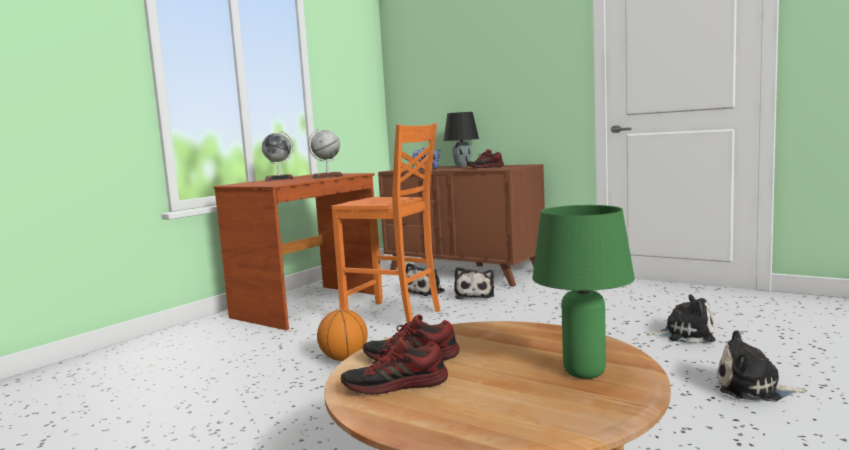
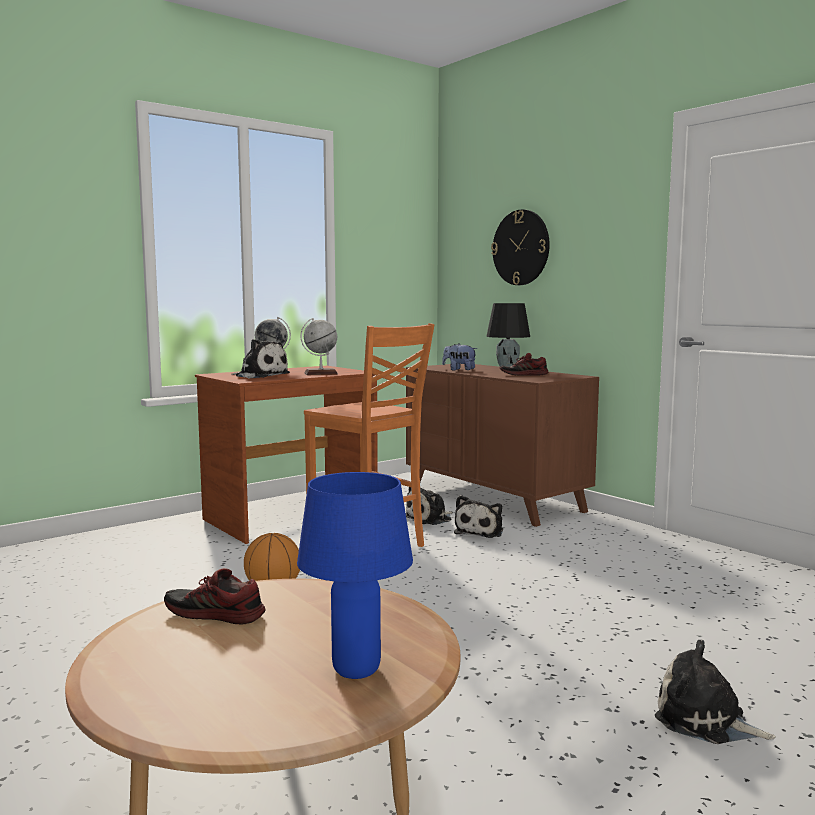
camera: 15 degrees right, 0 degrees up
shoe [341,337,448,395] -> none
green table lamp [533,205,635,379] -> blue table lamp [297,472,413,679]
plush toy [646,294,716,344] -> plush toy moved to [231,339,290,378]
none -> wall clock [491,210,550,285]

